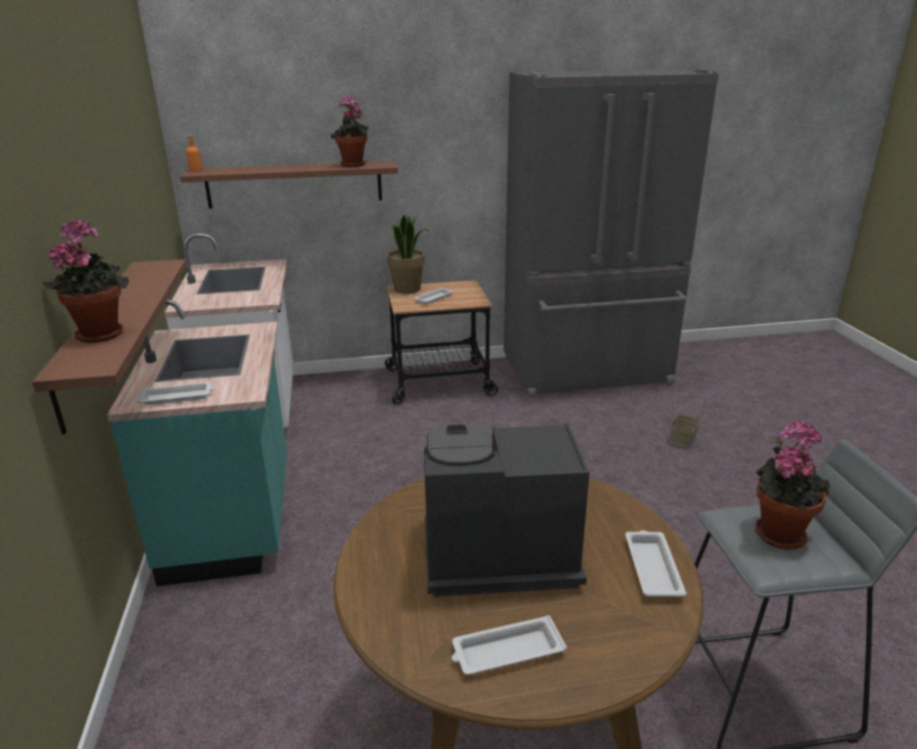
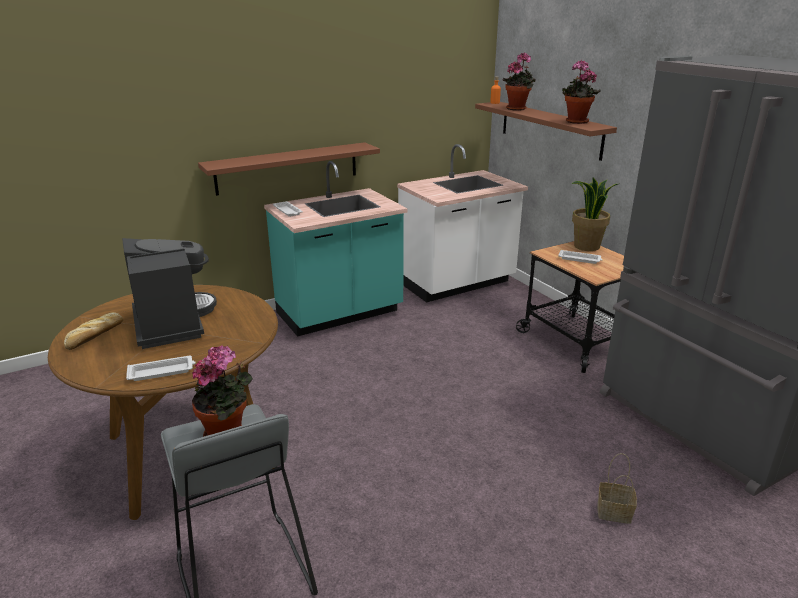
camera: 70 degrees right, 0 degrees up
potted plant [43,219,129,343] -> potted plant moved to [502,52,536,110]
white tray [452,615,567,675] -> bread [64,312,123,350]

